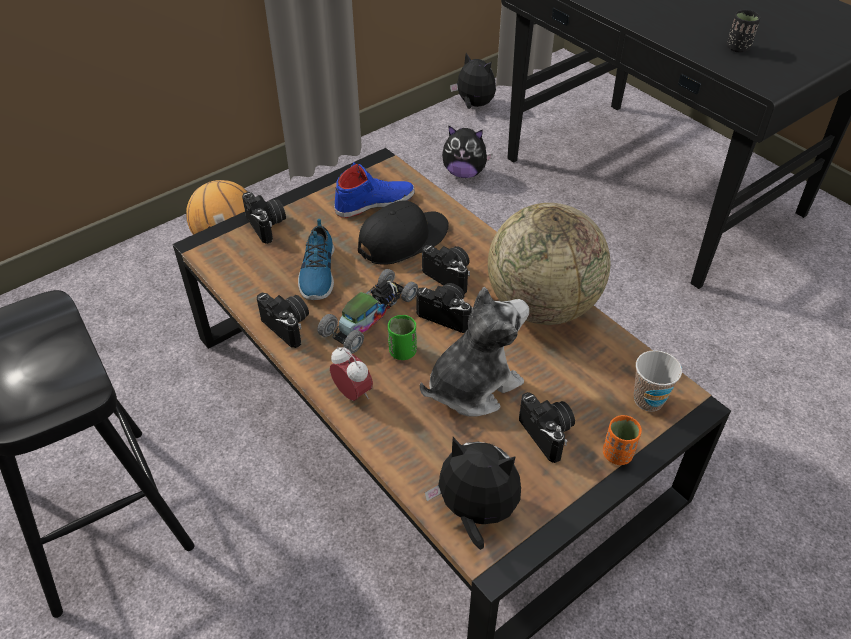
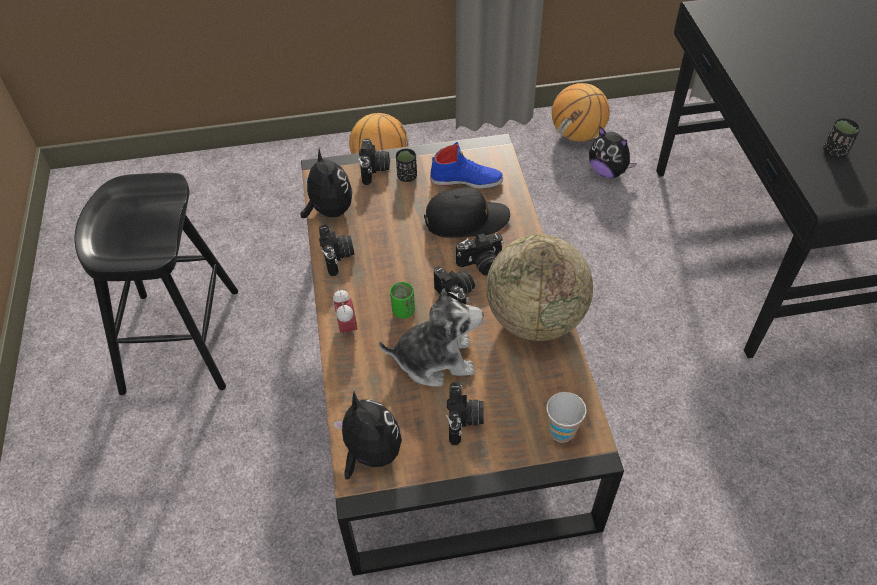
camera: 30 degrees right, 5 degrees up
shoe [298,219,335,300] -> none
toy car [317,269,418,353] -> none
camera [422,245,470,294] -> camera turned 90 degrees clockwise [456,233,504,276]
plush toy [450,53,496,109] -> plush toy moved to [300,148,352,218]
orange cup [603,415,642,465] -> none
none -> black cup [396,148,417,182]
none -> basketball [552,83,610,142]

